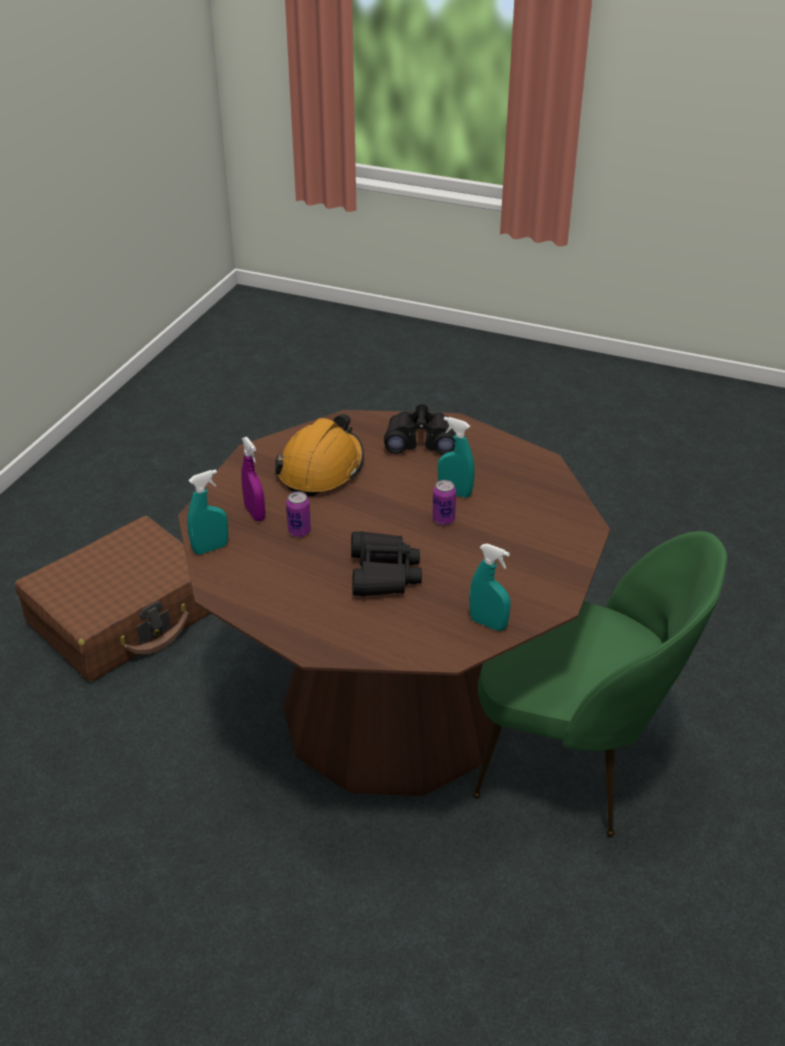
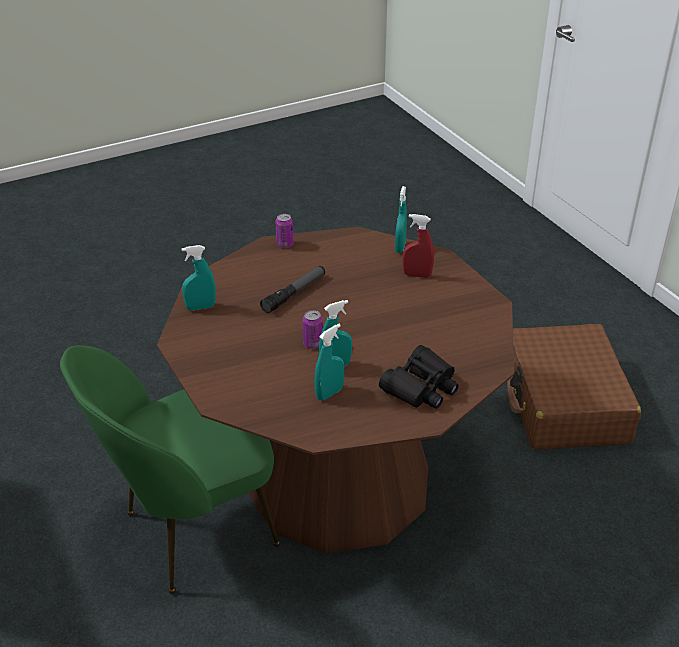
camera: 130 degrees right, 0 degrees up
purple spray bottle [241,437,265,521] -> red spray bottle [403,214,434,278]
orange hard hat [275,414,364,496] -> none
can [286,492,311,537] -> can moved to [275,214,294,248]
black binoculars [351,531,422,597] -> flashlight [260,266,325,313]
none -> turquoise spray bottle [314,324,344,401]

